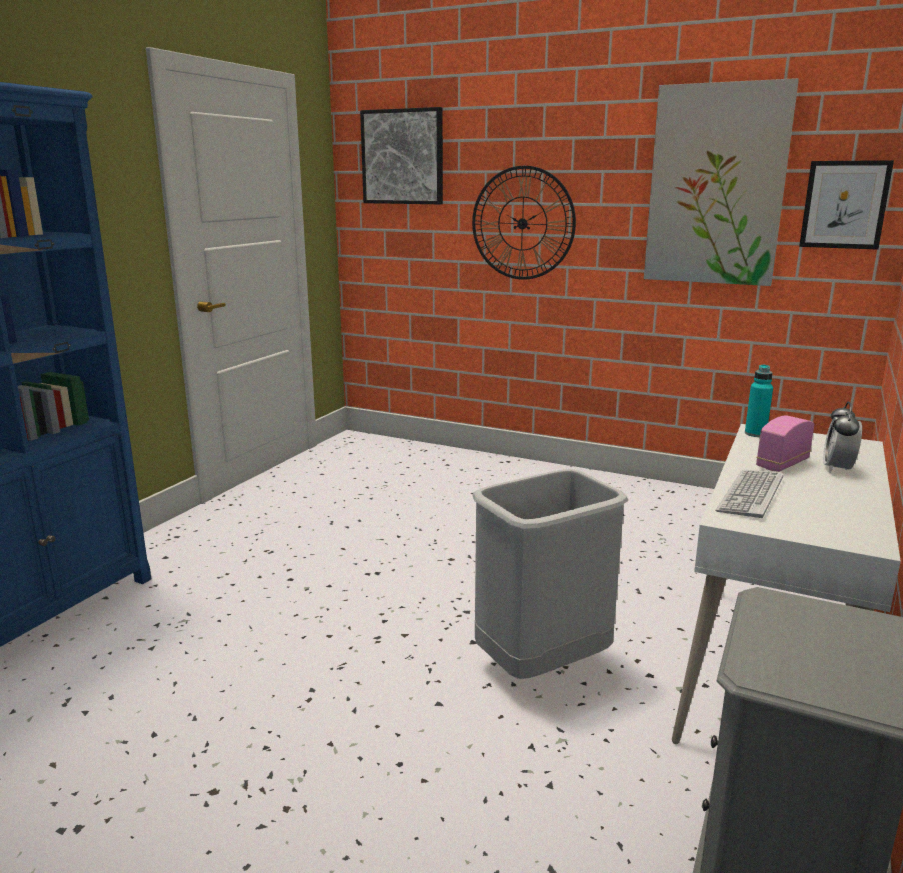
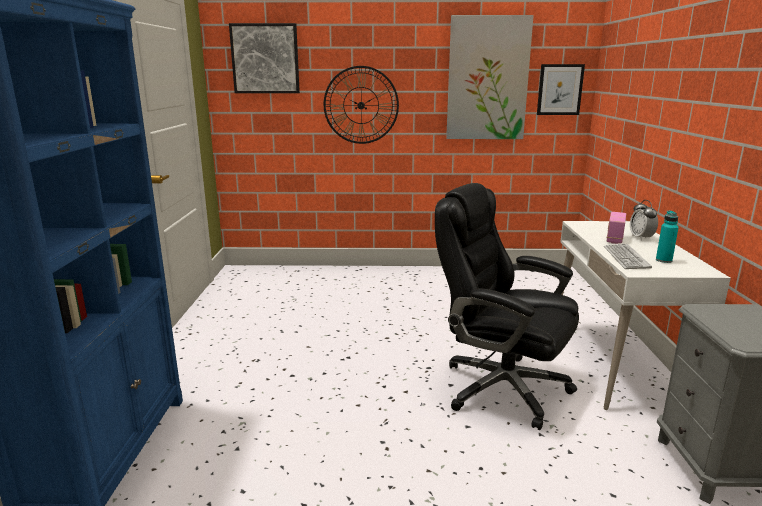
camera: 25 degrees left, 0 degrees up
grey trash can [472,469,628,679] -> black office chair [435,183,579,430]
turquoise bottle [745,365,773,437] -> turquoise bottle moved to [656,211,679,263]

